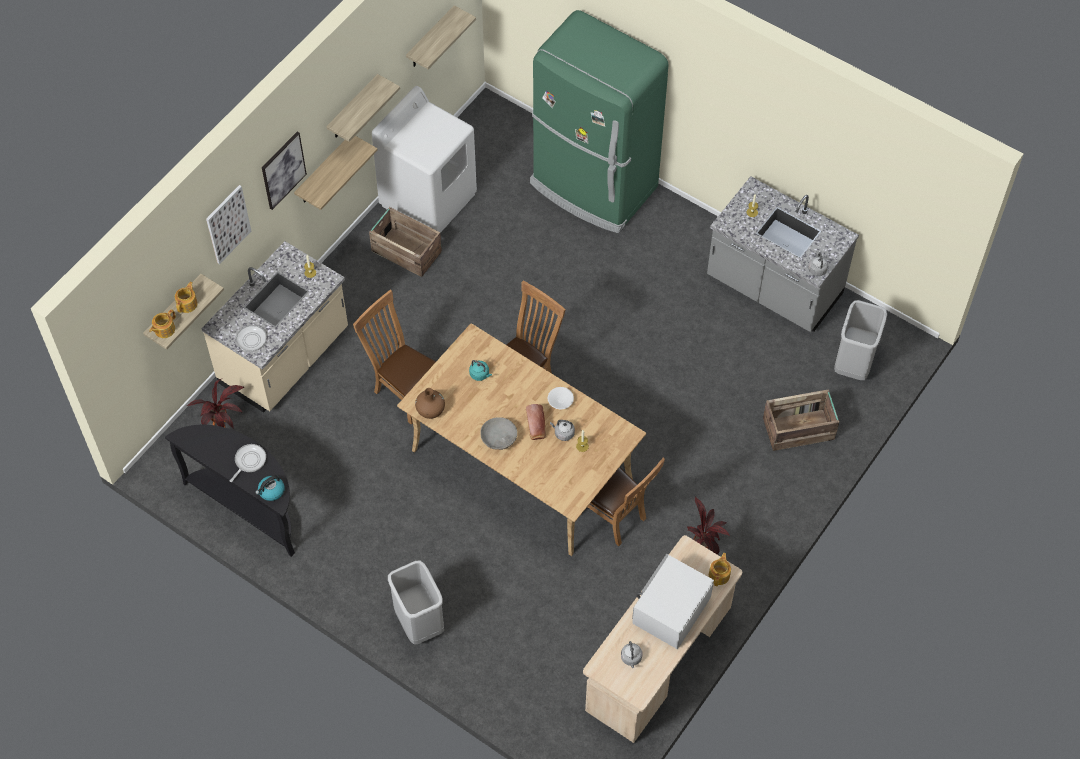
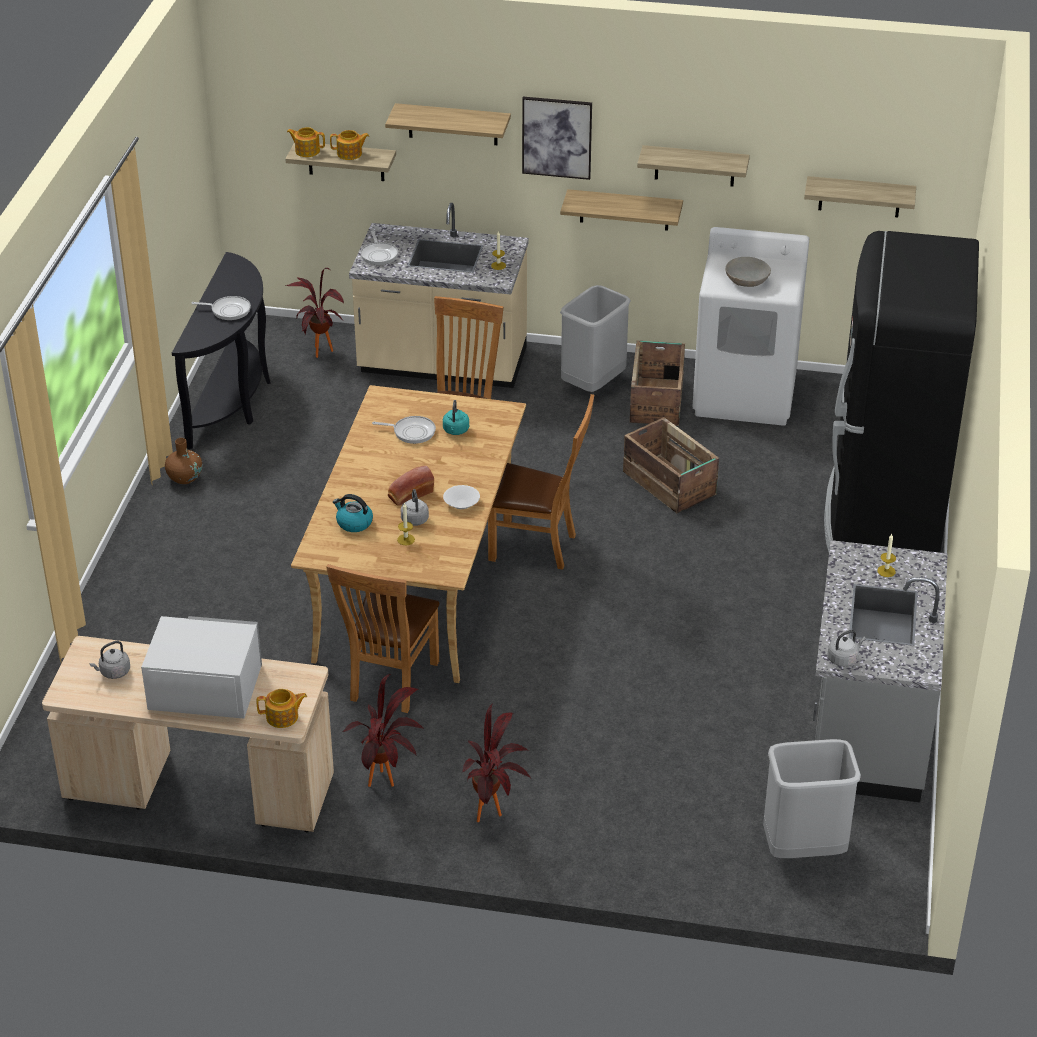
camera: 65 degrees right, 20 degrees down
picture [206,185,251,264] -> shelf [385,103,511,145]
kettle [255,475,285,501] -> kettle moved to [333,494,373,532]
grey trash can [388,561,444,644] -> grey trash can moved to [560,285,631,392]
brown vase [415,388,445,419] -> brown vase moved to [165,438,202,484]
grey bowl [480,417,517,450] -> grey bowl moved to [725,257,771,287]
green fridge [530,10,669,233] -> black fridge [824,231,979,553]
crate [763,389,839,451] -> crate moved to [623,417,719,513]
none -> frying pan [372,416,436,444]
none -> potted plant [461,704,531,822]

